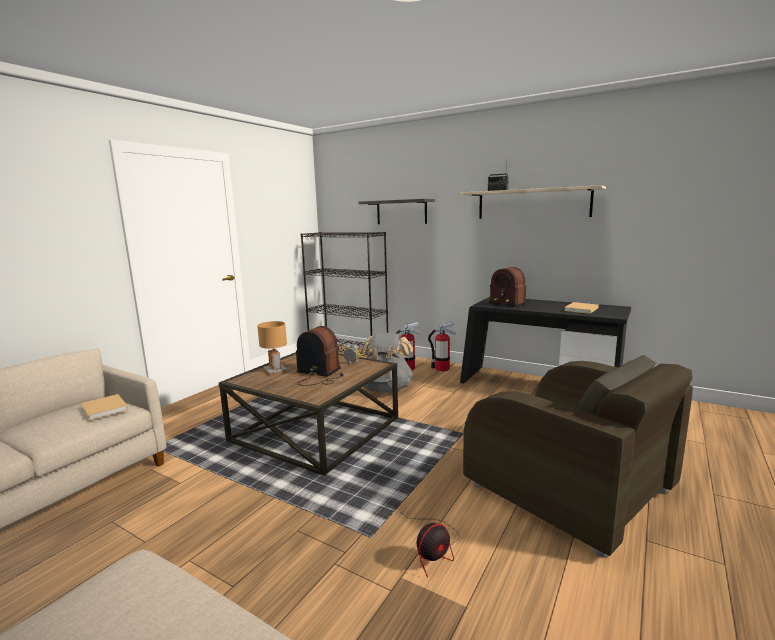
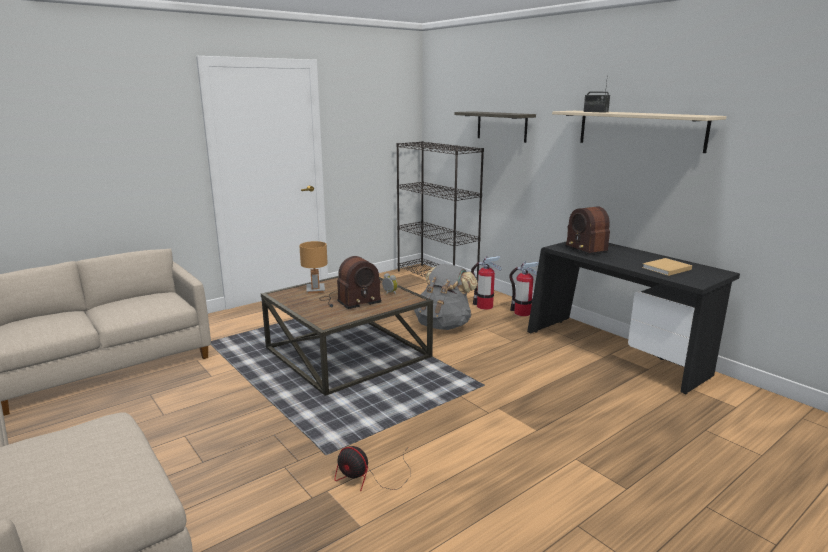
camera: 20 degrees right, 5 degrees up
beige book [81,394,128,420] -> none
radio [296,326,343,386] -> radio turned 105 degrees clockwise [321,256,382,309]
fan [399,511,460,577] -> fan turned 45 degrees clockwise [335,446,411,491]
brown armchair [463,355,693,557] -> none

